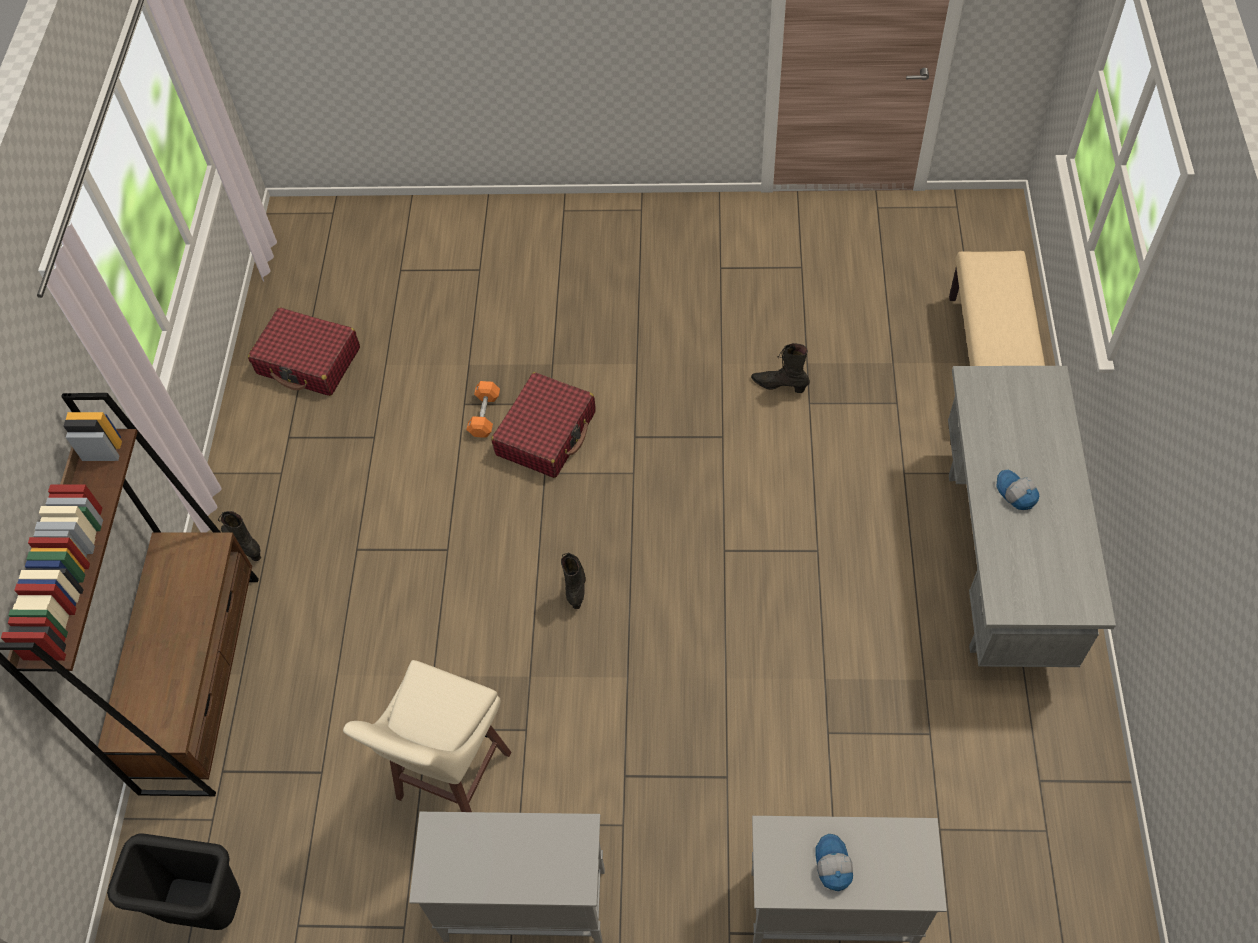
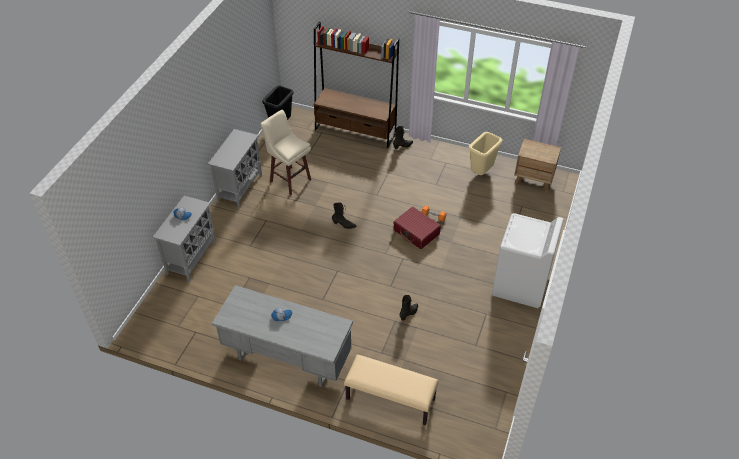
camera: 105 degrees right, 10 degrees down
red suitcase [248,307,360,396] -> beige trash can [469,132,502,175]
none -> white washing machine [492,213,564,308]
none -> brown nightstand [514,139,561,193]

